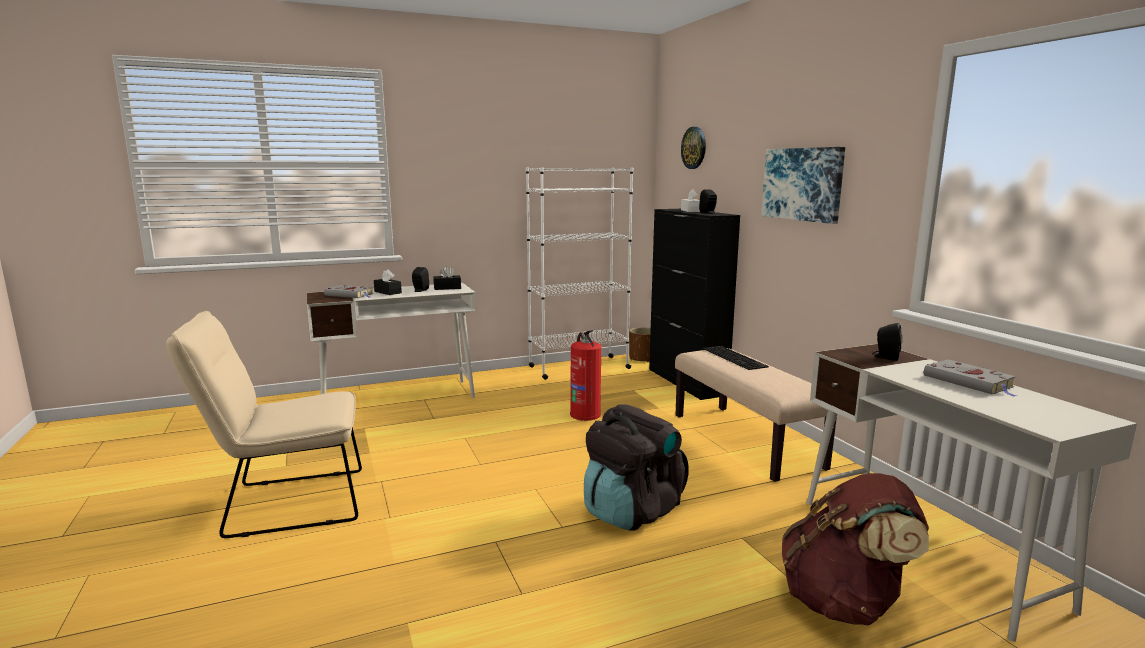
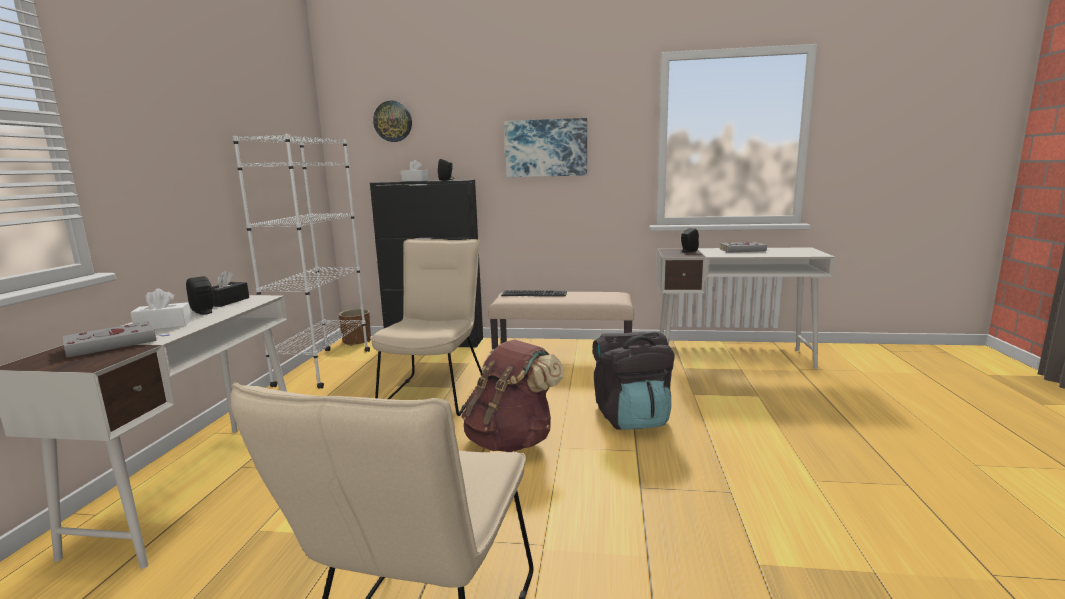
camera: 60 degrees left, 0 degrees up
black tissue box [374,269,402,295] -> white tissue box [130,288,192,329]
fire extinguisher [570,330,601,421] -> beige chair [370,239,483,416]
brown backpack [782,473,929,625] -> brown backpack moved to [461,340,564,452]

